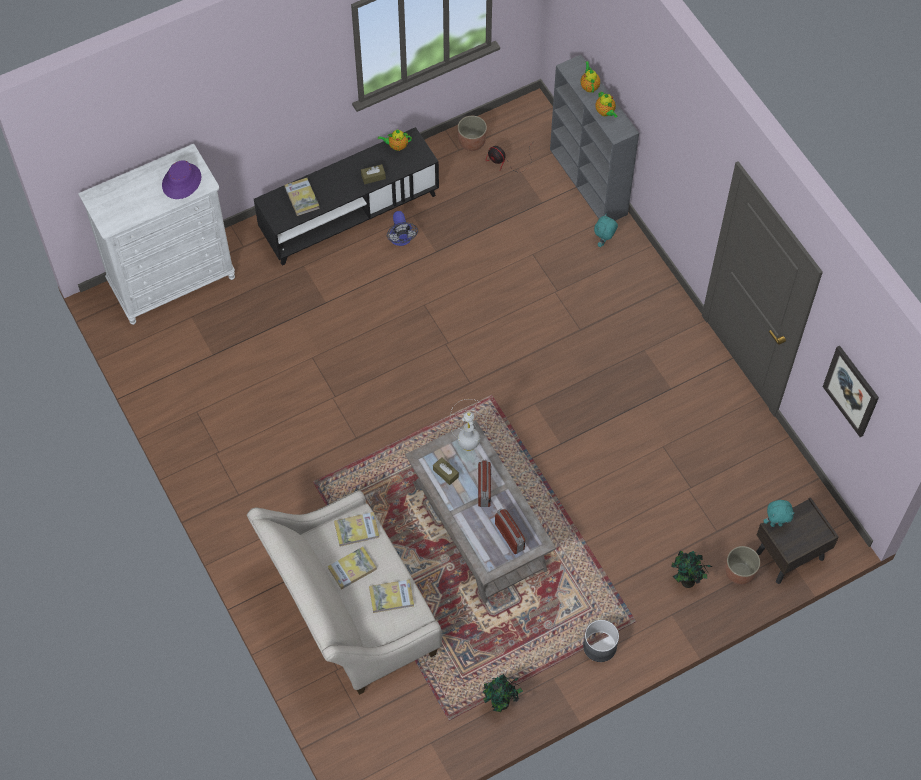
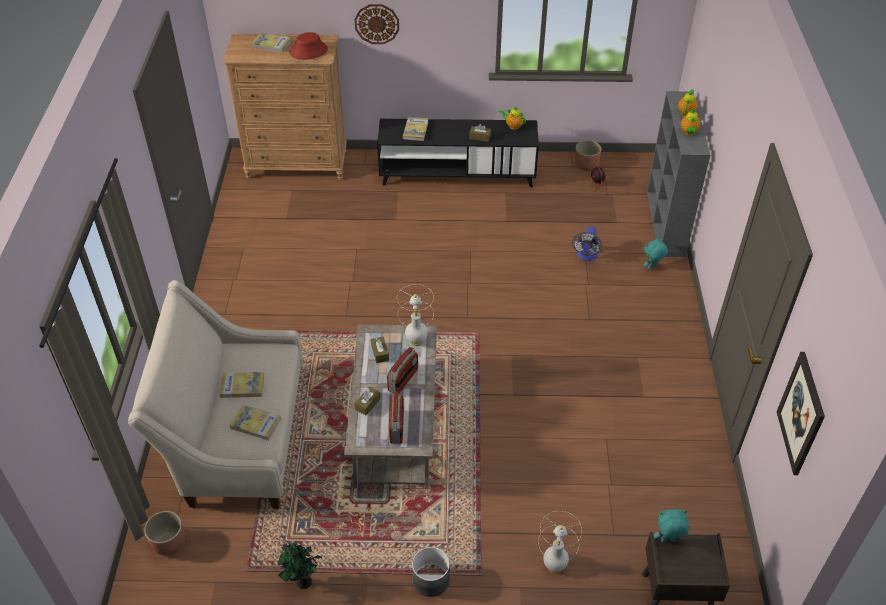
camera: 30 degrees right, 15 degrees down
white dresser [78,144,235,325] -> brown dresser [223,34,347,180]
purple hat [162,160,201,199] -> red hat [289,32,328,60]
book [334,512,379,547] -> book moved to [251,33,291,53]
fan [387,211,418,246] -> fan moved to [572,227,602,261]
potted plant [671,550,713,588] -> white table lamp [538,511,582,573]
planter [725,546,760,585] -> planter moved to [144,511,185,556]
turquoise plush toy [763,500,794,527] -> turquoise plush toy turned 150 degrees clockwise [654,509,689,542]
none -> wall clock [354,4,399,44]
none -> brown tissue box [355,386,381,415]

